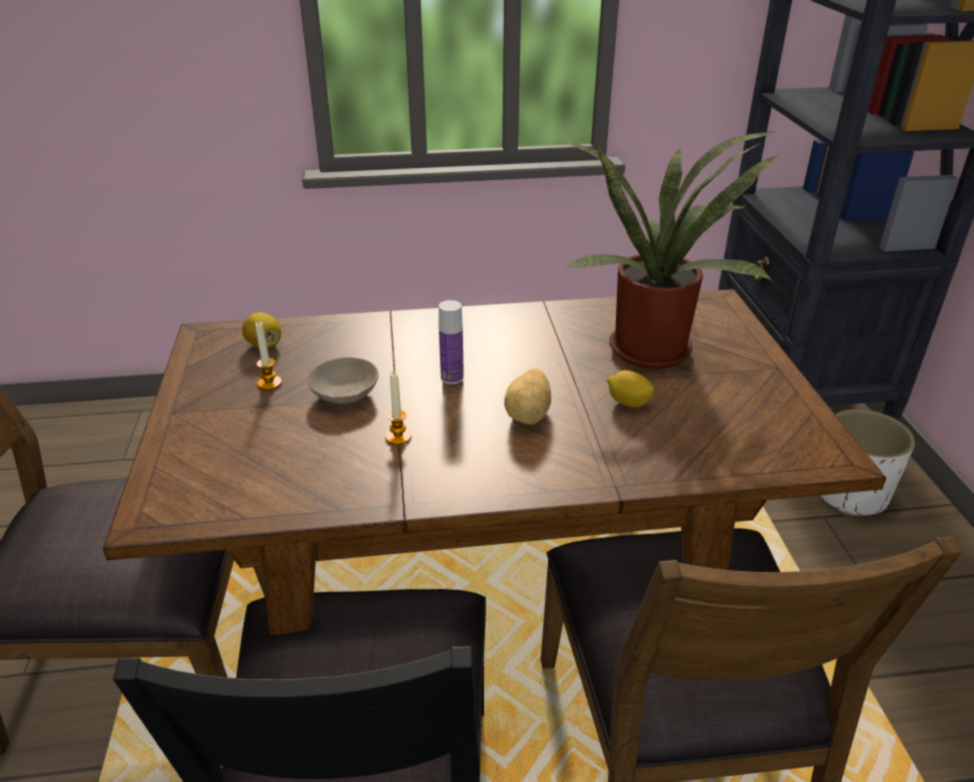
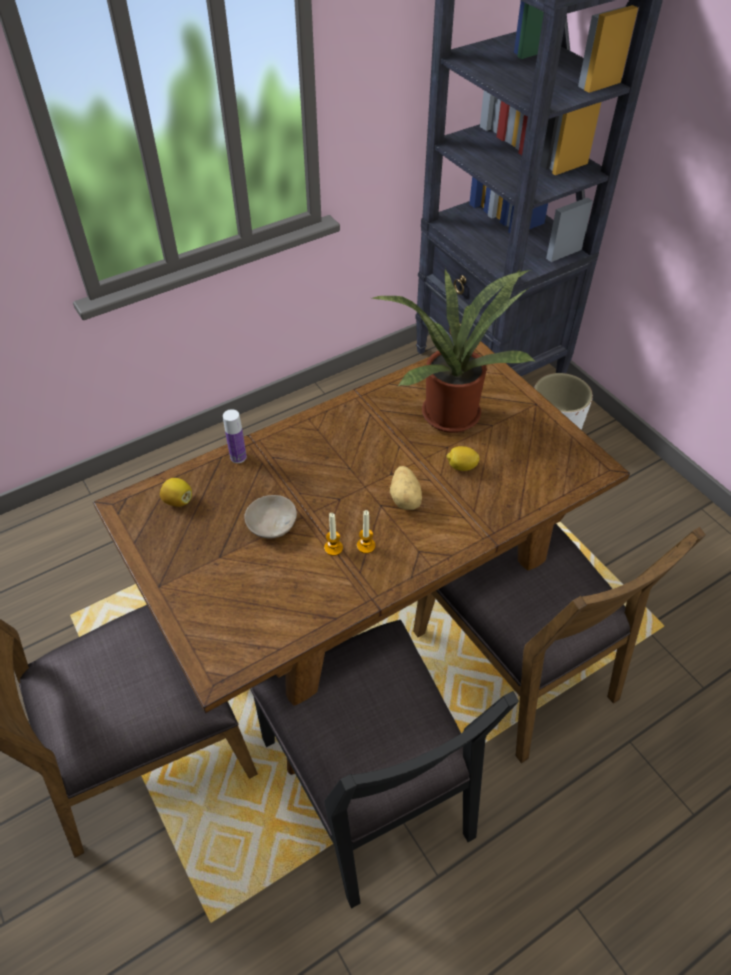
camera: 25 degrees left, 15 degrees up
candle [255,321,282,390] -> candle moved to [357,510,375,554]
bottle [439,300,464,384] -> bottle moved to [223,409,247,463]

